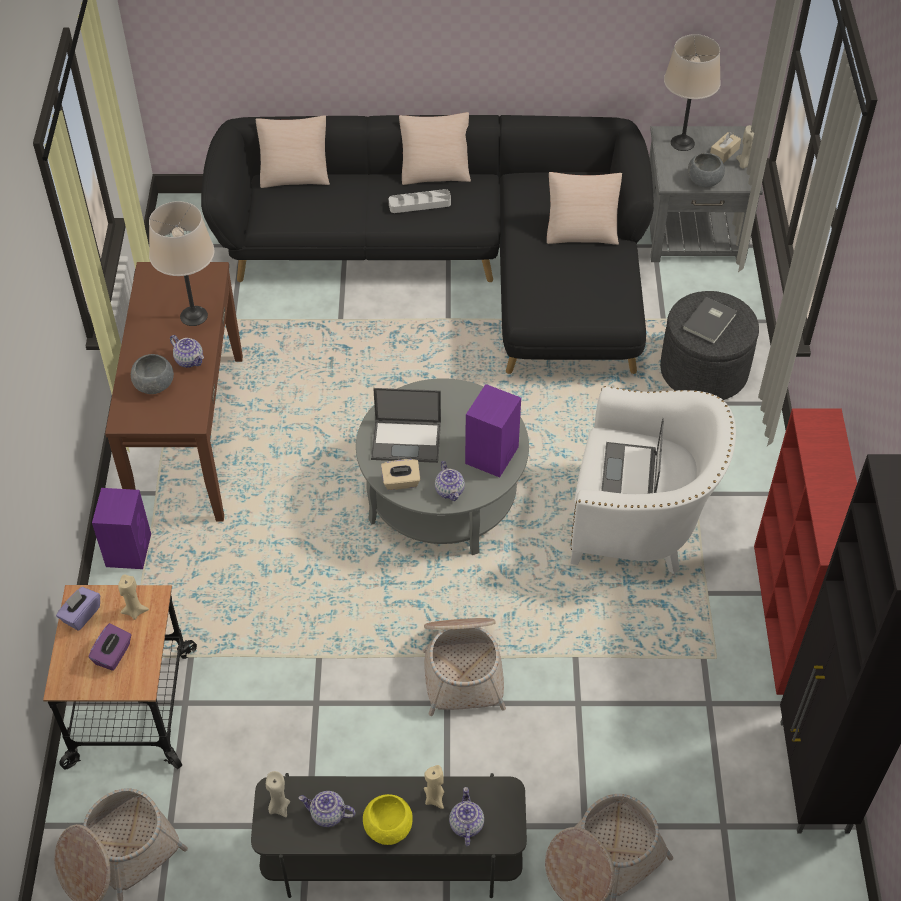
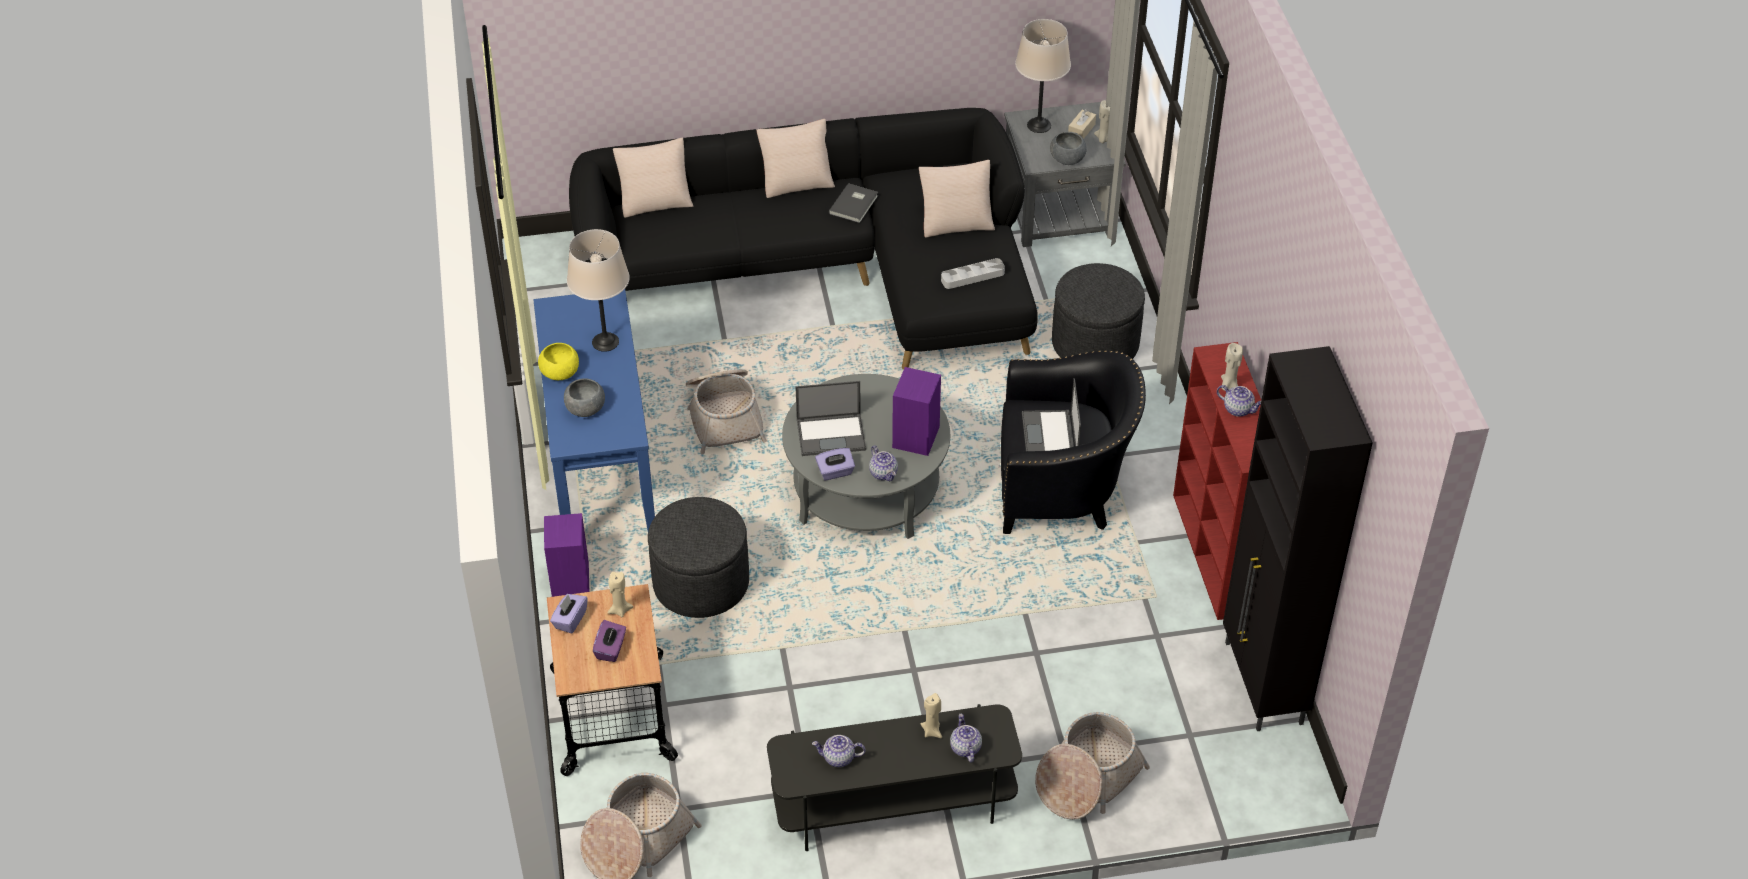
camera: 10 degrees left, 5 degrees down
brown console table [105,262,243,522] -> blue console table [533,289,655,531]
teapot [170,335,204,368] -> teapot moved to [1217,385,1261,417]
beige candle [266,771,290,817] -> beige candle moved to [1221,343,1243,391]
yellow bowl [363,794,413,845] -> yellow bowl moved to [538,343,579,380]
beige tissue box [381,459,420,490] -> purple tissue box [815,448,855,480]
grey tray [389,189,451,213] -> grey tray moved to [941,258,1005,289]
basket [423,618,506,716] -> basket moved to [686,369,767,454]
white armchair [570,386,736,574] -> black armchair [1001,350,1146,534]
grey book [682,297,737,344] -> grey book moved to [829,183,878,223]
none -> grey ottoman [648,497,749,618]

